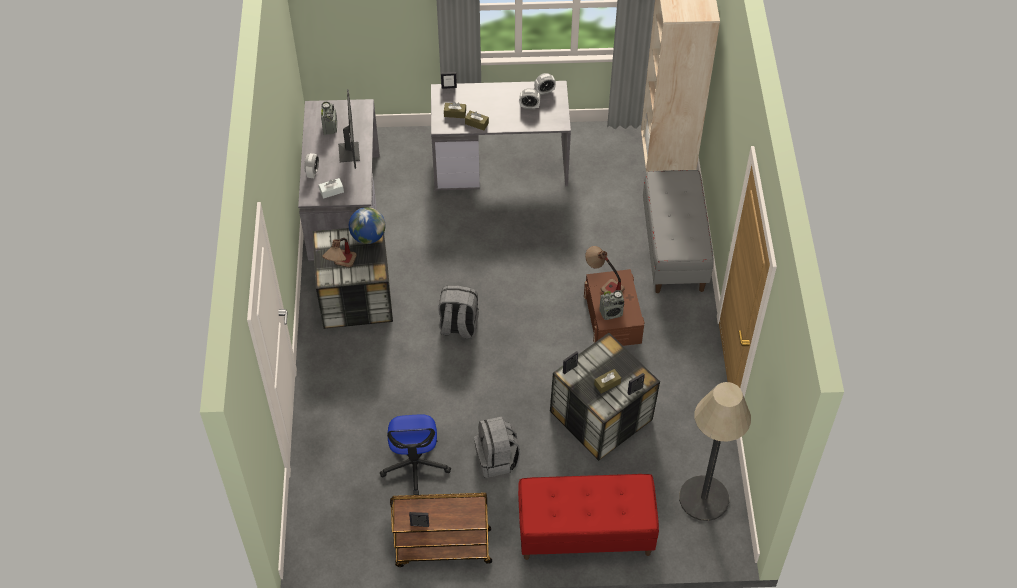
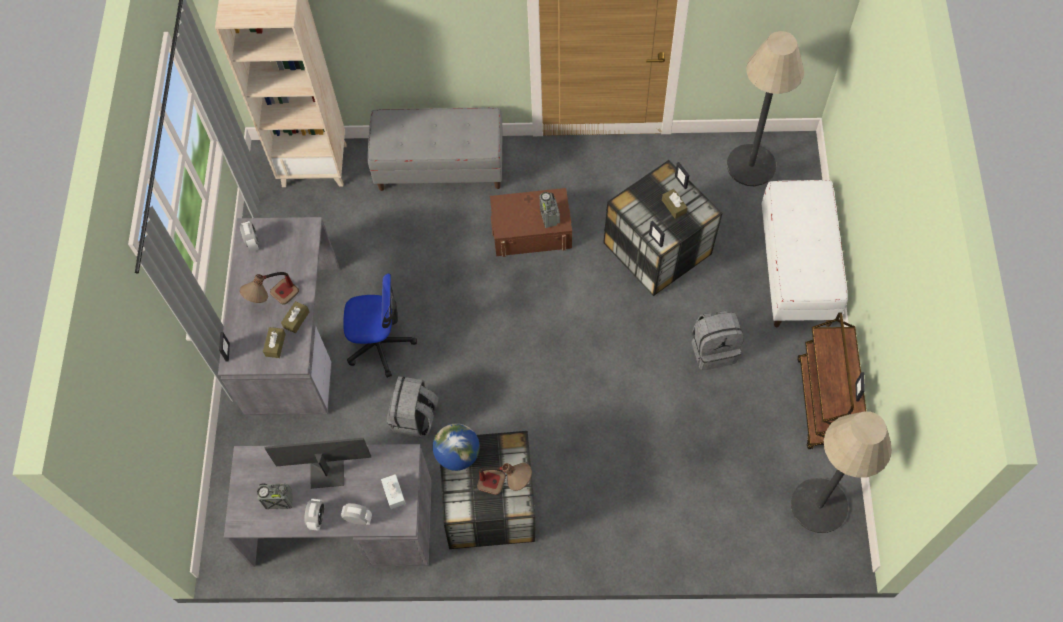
camera: 85 degrees left, 10 degrees up
office chair [380,414,451,495] -> office chair moved to [343,273,417,378]
grey backpack [438,285,479,339] -> grey backpack moved to [387,376,439,437]
red bench [518,474,659,560] -> white bench [762,180,848,327]
alarm clock [519,88,540,109] -> alarm clock moved to [304,499,325,531]
table lamp [585,246,625,294] -> table lamp moved to [240,272,299,305]
none -> floor lamp [791,411,892,533]

